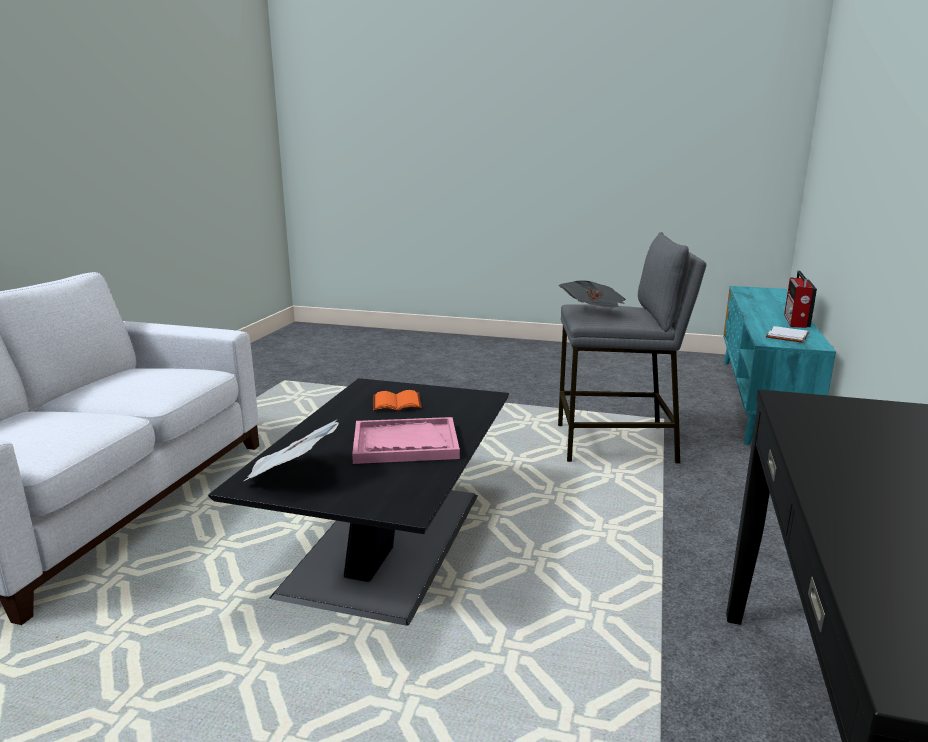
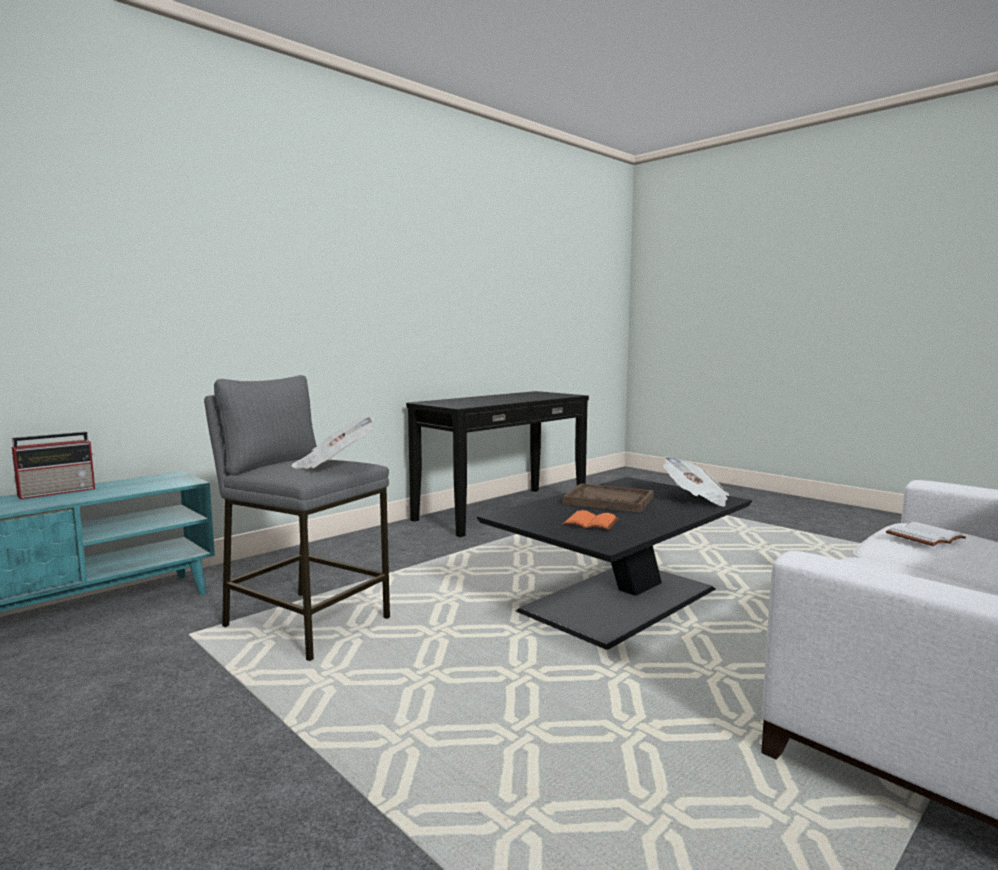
camera: 150 degrees left, 10 degrees down
pink tray [352,417,460,464] -> brown tray [562,483,654,513]
white book [766,326,809,343] -> white book moved to [886,522,966,546]

